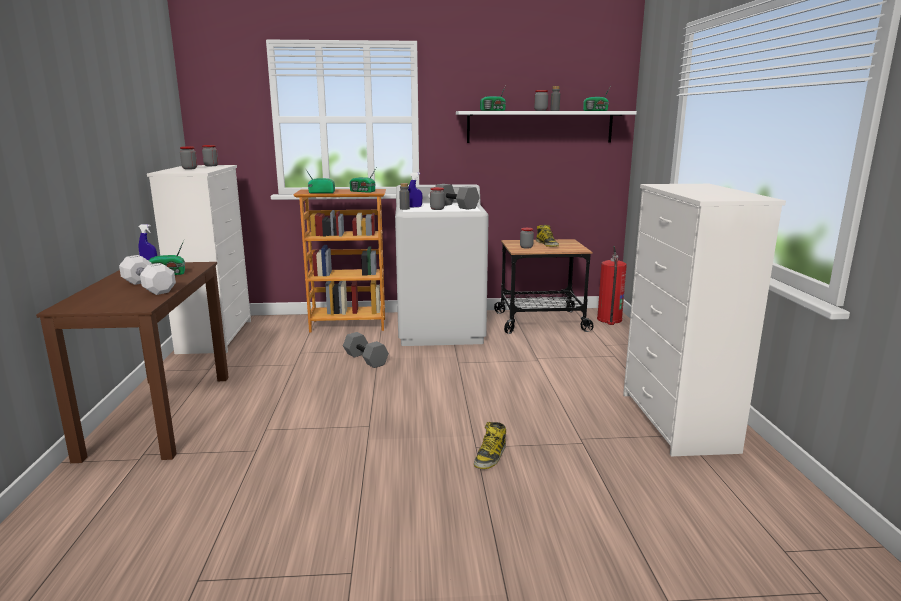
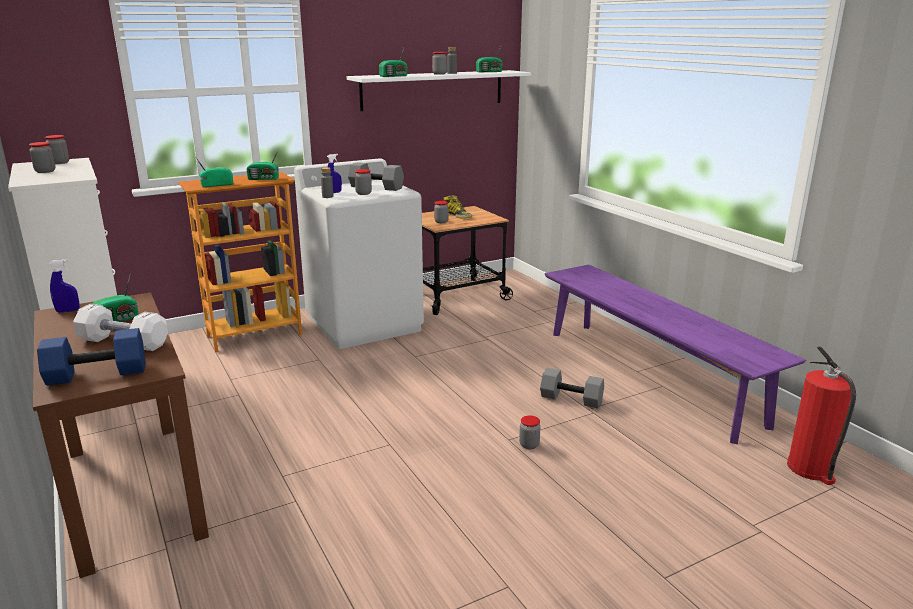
camera: 25 degrees left, 5 degrees up
grey dumbbell [343,332,389,368] -> grey dumbbell moved to [540,368,604,408]
boot [474,422,506,469] -> jar [519,415,540,449]
fire extinguisher [597,246,627,325] -> fire extinguisher moved to [787,347,856,485]
white dresser [623,184,786,456] -> purple bench [545,265,806,444]
none -> blue dumbbell [37,328,145,386]

